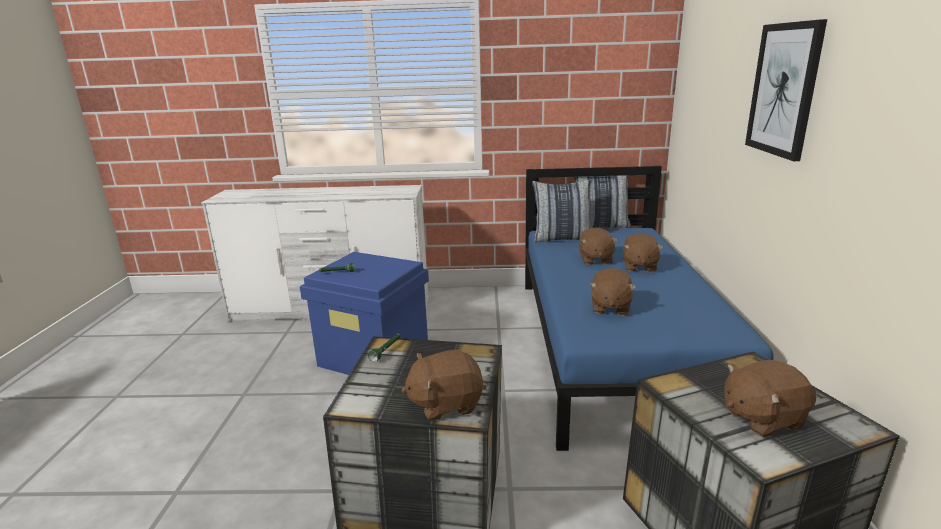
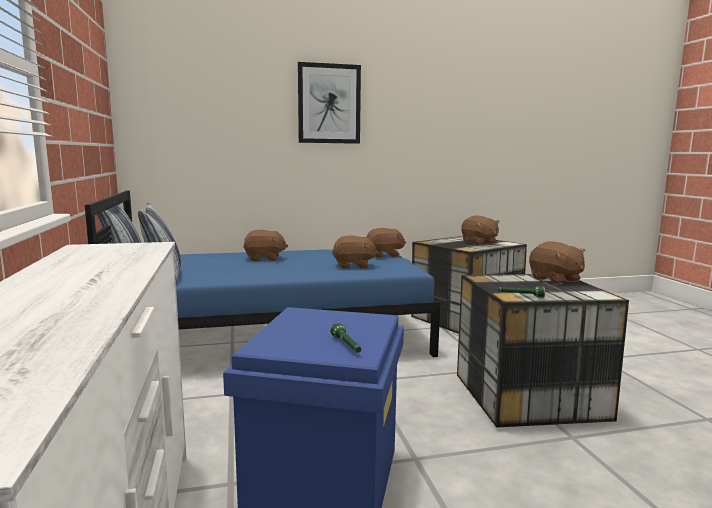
camera: 105 degrees left, 10 degrees down
brown plush toy [579,228,618,265] -> brown plush toy moved to [367,228,406,258]

